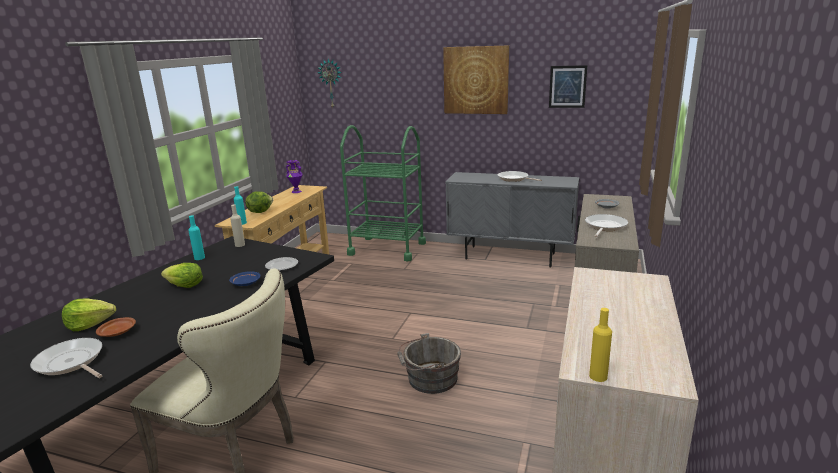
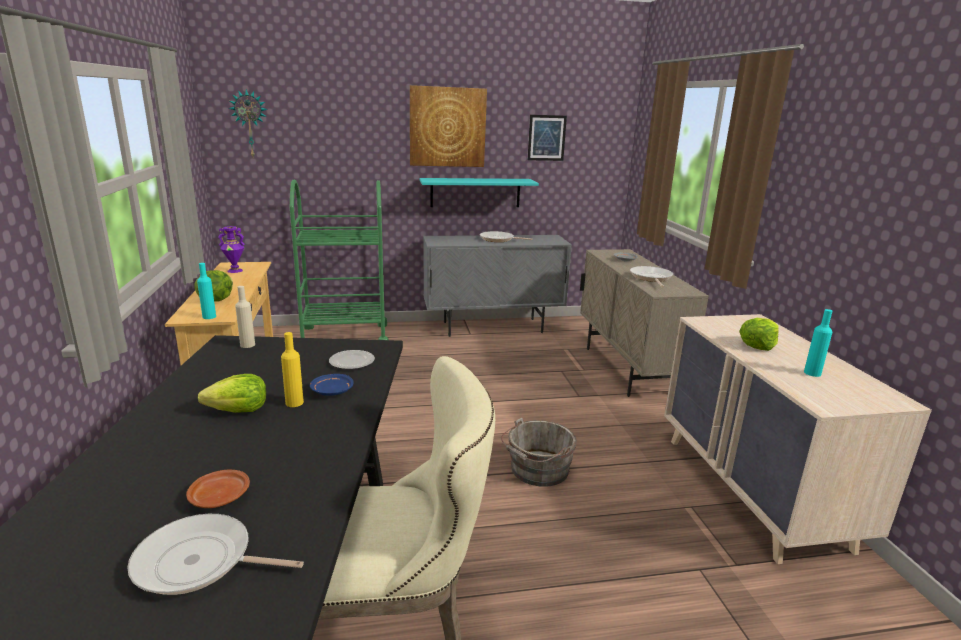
camera: 30 degrees left, 0 degrees up
lettuce [62,298,116,331] -> lettuce moved to [739,318,779,351]
turquoise bottle [188,215,205,260] -> turquoise bottle moved to [804,309,832,377]
yellow bottle [589,308,612,382] -> yellow bottle moved to [281,332,304,407]
none -> turquoise shelf [420,178,539,207]

